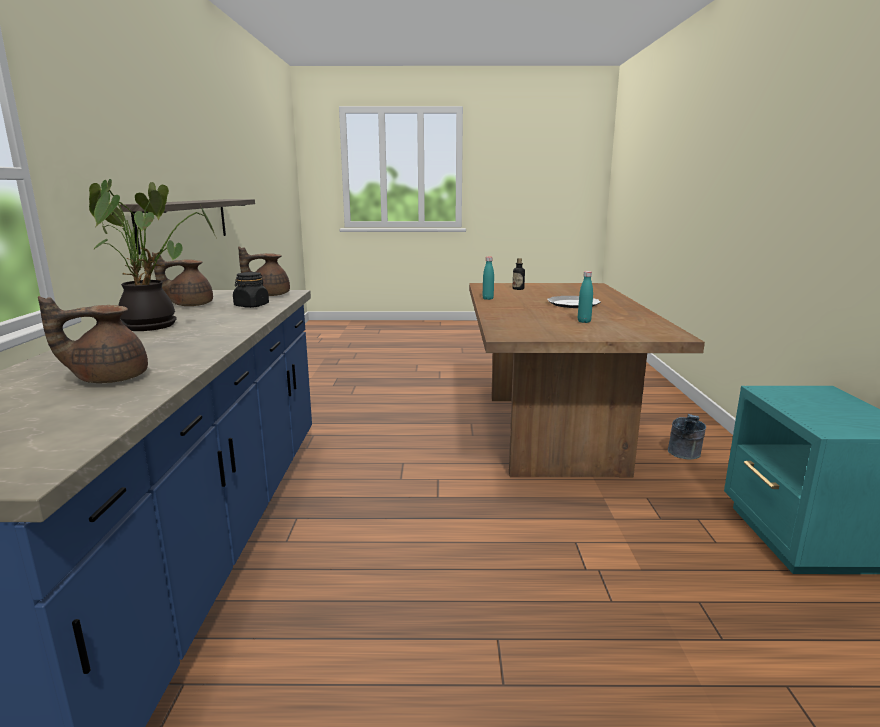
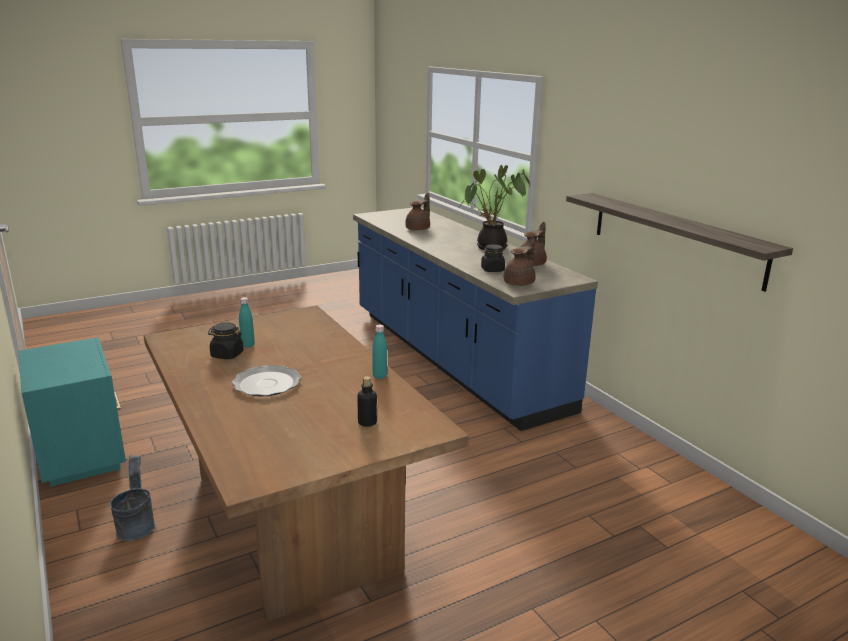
camera: 150 degrees right, 5 degrees up
none -> black jar [208,322,243,359]

